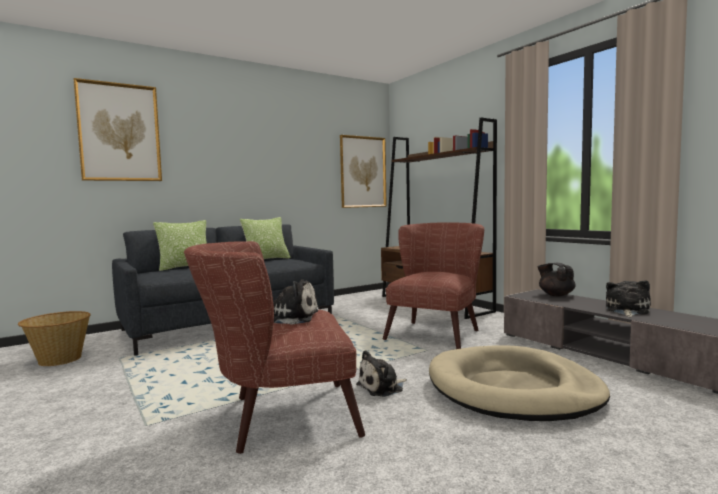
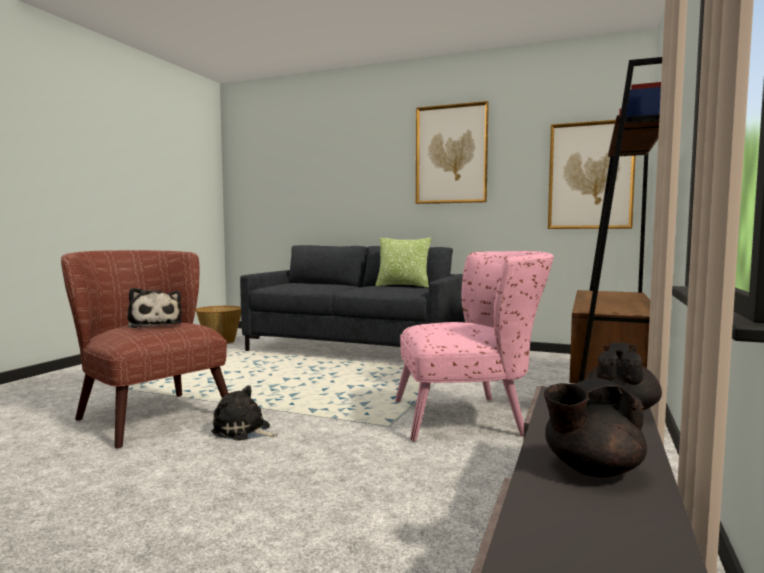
camera: 55 degrees right, 0 degrees up
picture [74,78,162,181] -> picture moved to [416,101,489,204]
pillow [153,220,207,271] -> none
brown armchair [383,223,484,349] -> pink armchair [395,251,554,442]
beige dog bed [429,345,610,421] -> none
plush toy [606,280,651,317] -> black teapot [544,378,647,477]

